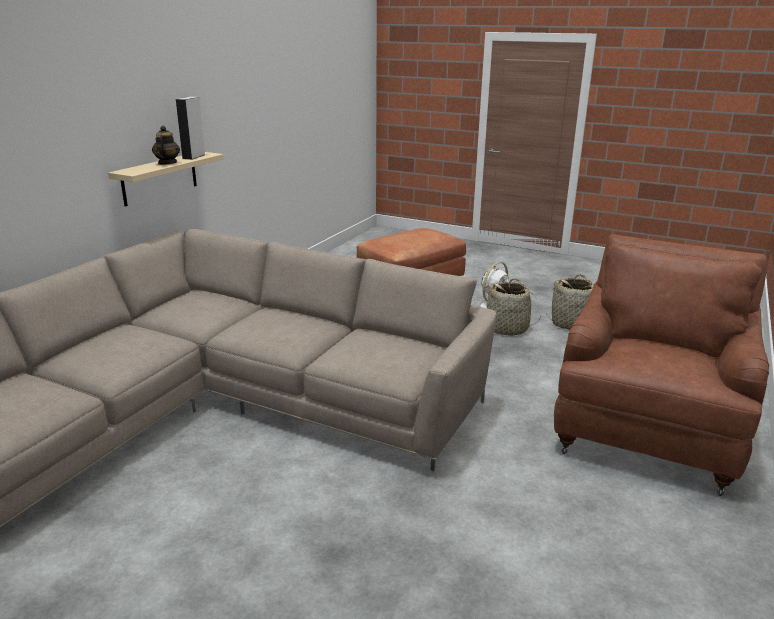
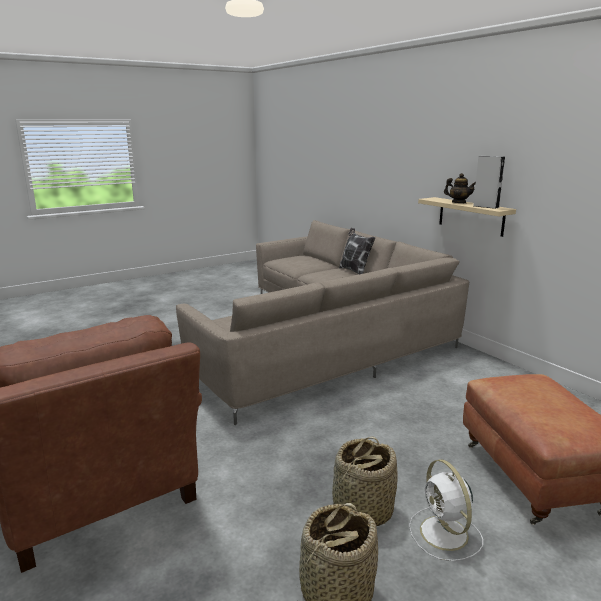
camera: 120 degrees right, 5 degrees down
none -> pillow [339,228,375,275]

